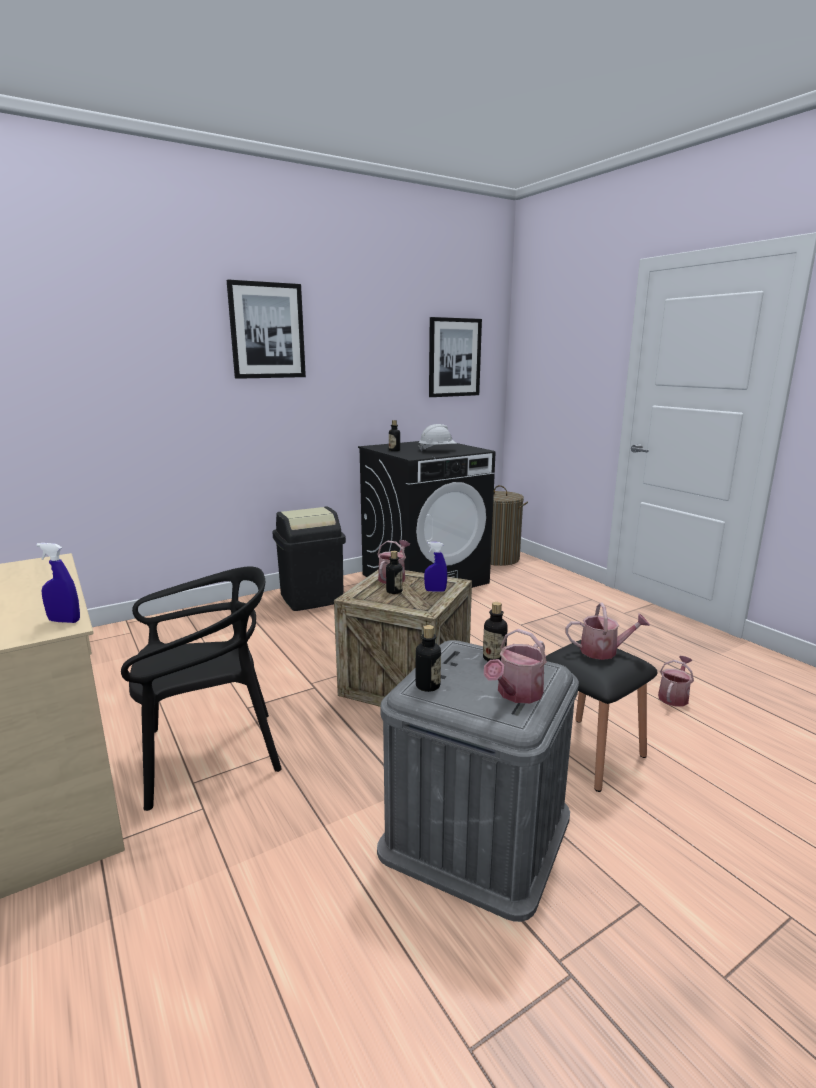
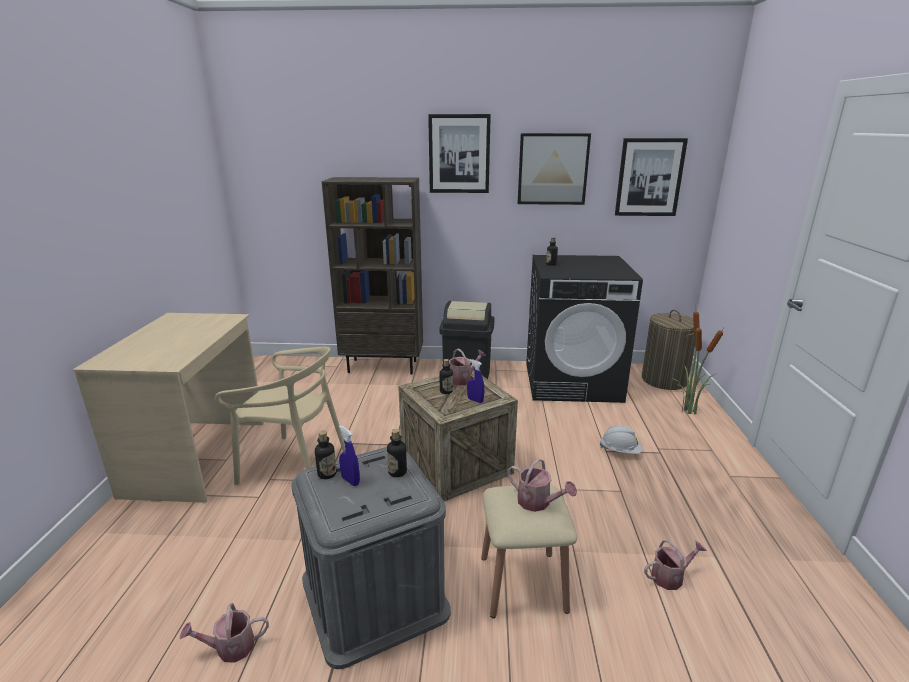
camera: 35 degrees right, 5 degrees up
blue spray bottle [36,543,80,623] -> blue spray bottle moved to [339,425,360,486]
black chair [121,566,282,811] -> beige chair [215,347,346,485]
white hard hat [419,424,457,451] -> white hard hat moved to [600,425,643,454]
watering can [484,629,547,703] -> watering can moved to [180,603,269,663]
black stool [546,640,658,792] -> beige stool [481,485,577,618]
none -> brown bookcase [322,177,423,375]
none -> picture [518,133,591,205]
none -> potted plant [672,311,725,415]

